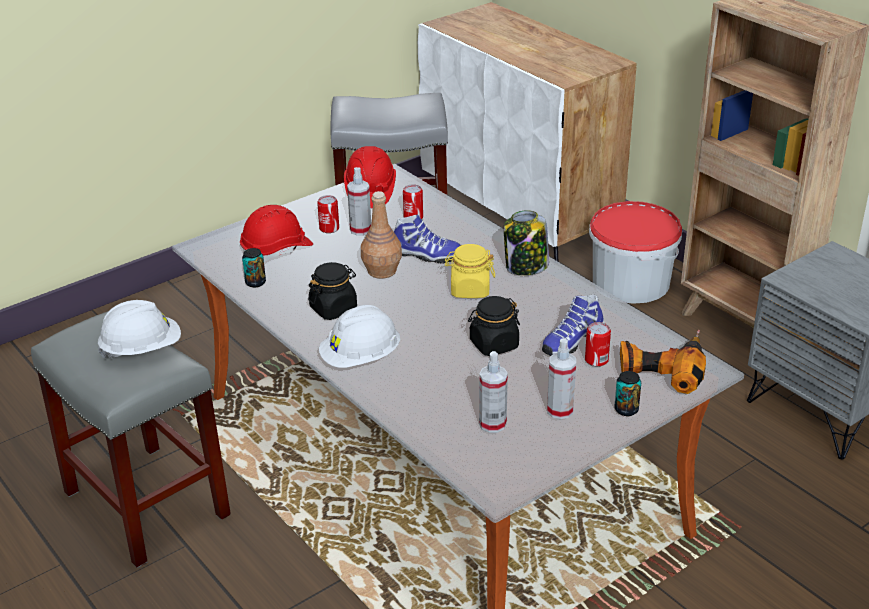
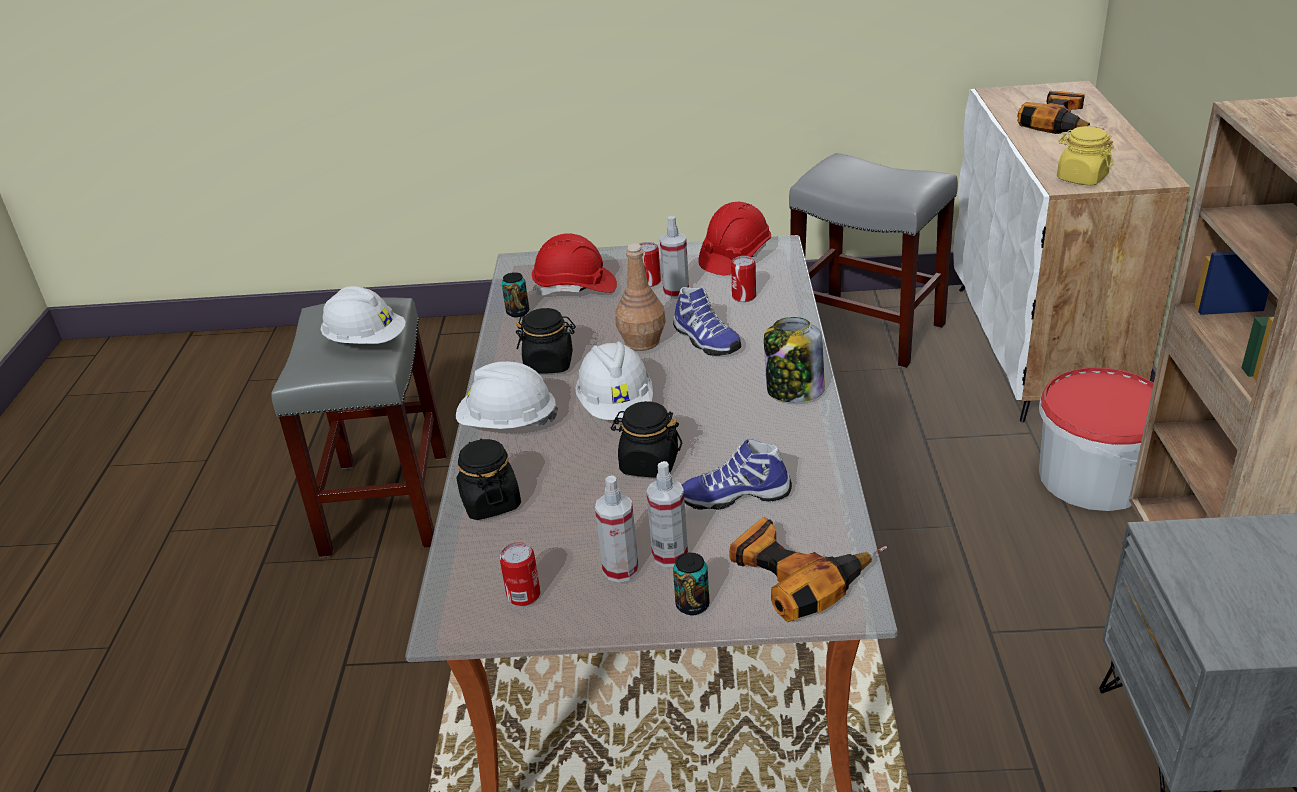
camera: 40 degrees right, 0 degrees up
yellow jar [445,244,495,298] -> yellow jar moved to [1057,126,1114,186]
spray bottle [479,351,508,433] -> spray bottle moved to [646,461,688,567]
can [585,322,611,367] -> can moved to [500,542,540,606]
none -> black jar [457,439,521,520]
none -> white hard hat [575,341,653,420]
none -> power drill [1017,91,1104,134]

